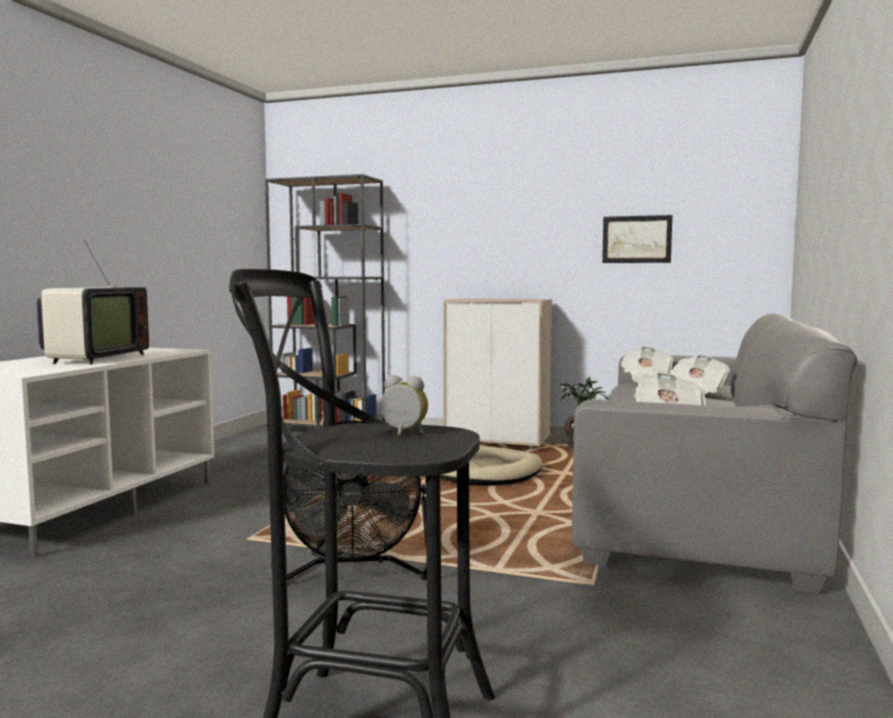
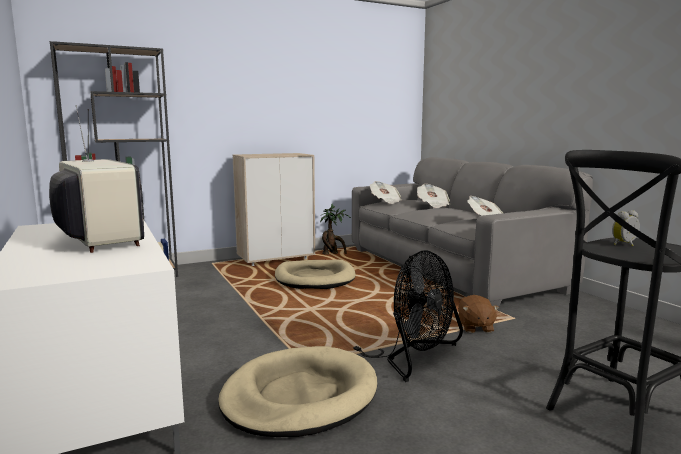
camera: 45 degrees left, 5 degrees up
picture [602,215,672,263] -> none
none -> beige dog bed [218,346,377,437]
none -> brown plush toy [458,295,499,333]

